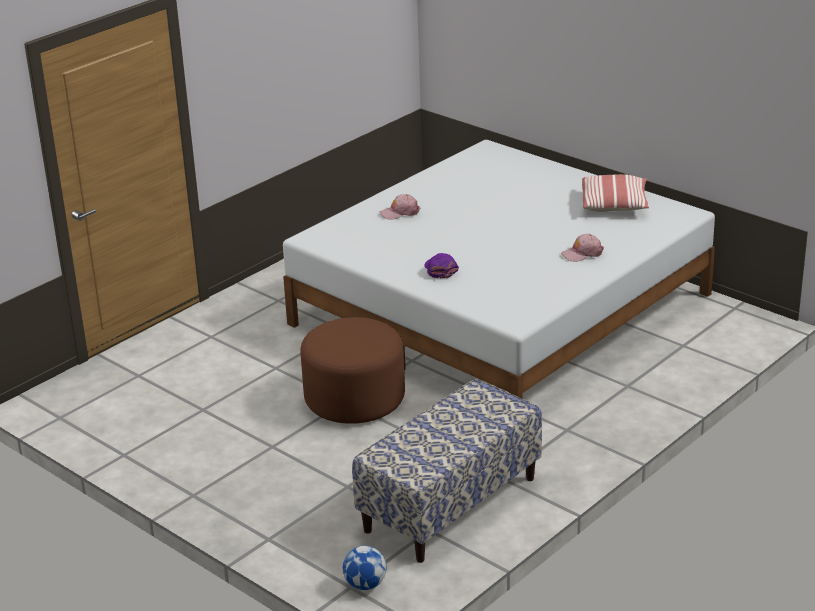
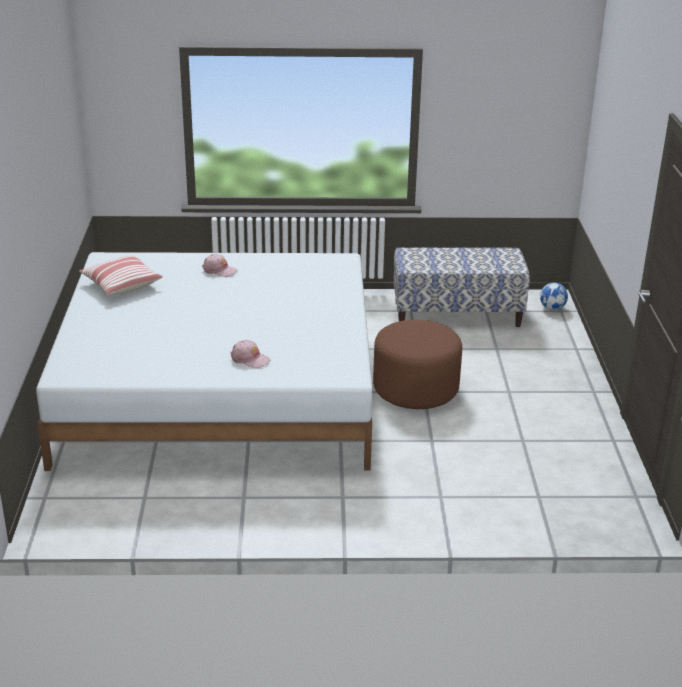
camera: 135 degrees left, 0 degrees up
purple cap [424,253,459,278] -> none

